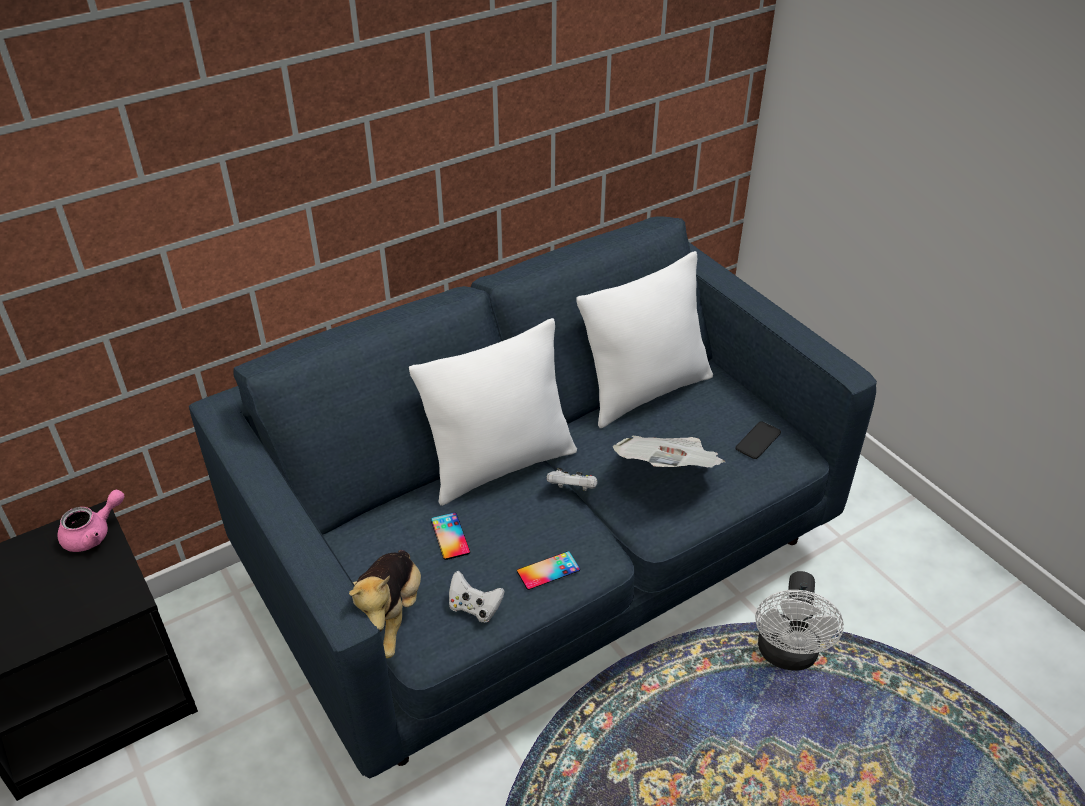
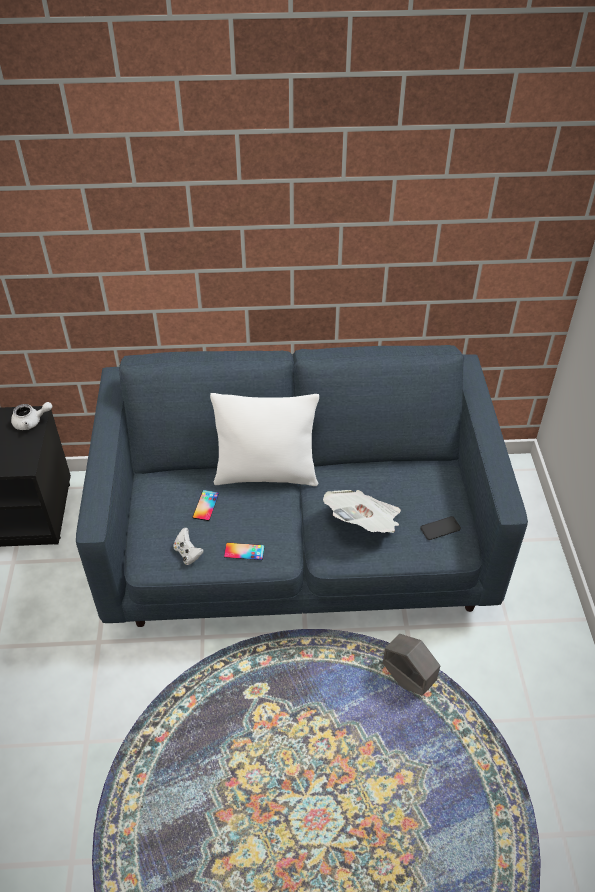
camera: 30 degrees right, 5 degrees up
pink teapot [57,490,124,552] -> white teapot [11,402,52,430]
plush toy [349,550,421,658] -> none
white game controller [547,468,598,491] -> none
white pillow [576,251,713,428] -> none
white fan [755,571,844,671] -> grey planter [383,634,440,696]

